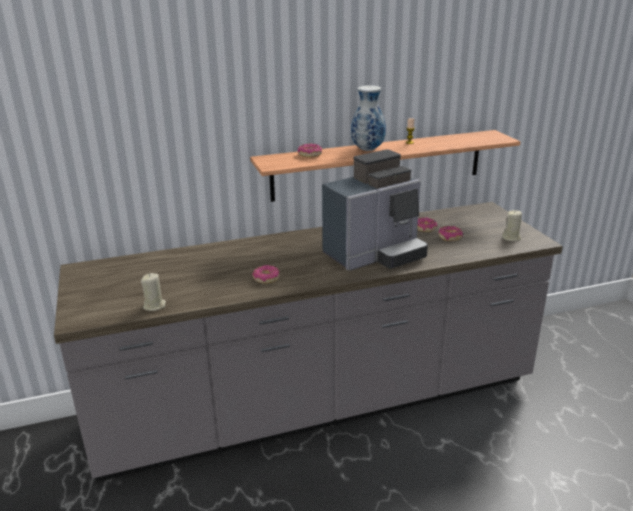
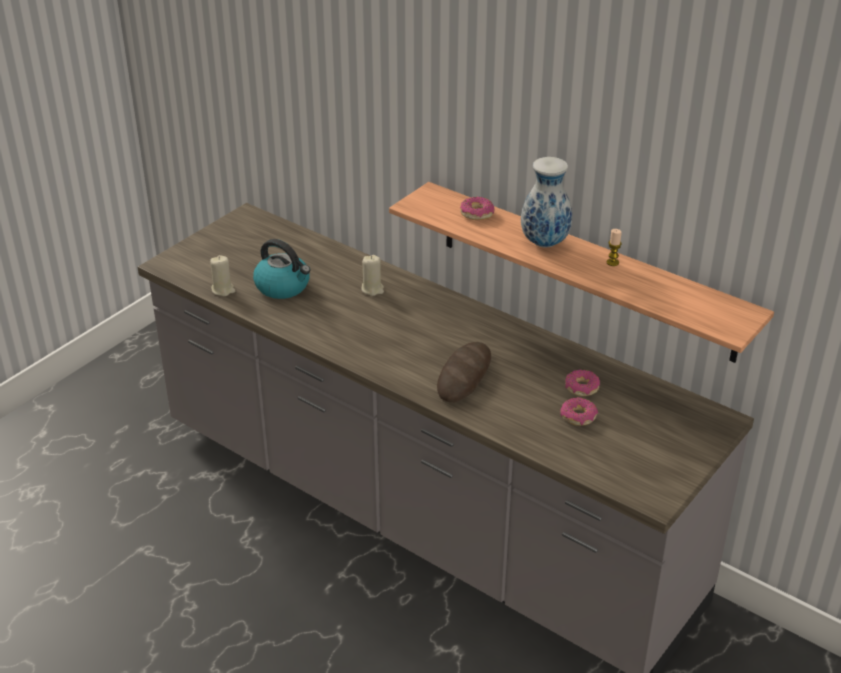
camera: 55 degrees right, 10 degrees up
donut [252,265,280,283] -> none
coffee machine [322,149,428,270] -> bread [437,342,491,403]
beige candle [502,210,522,241] -> beige candle moved to [361,255,384,296]
none -> kettle [253,239,310,299]

